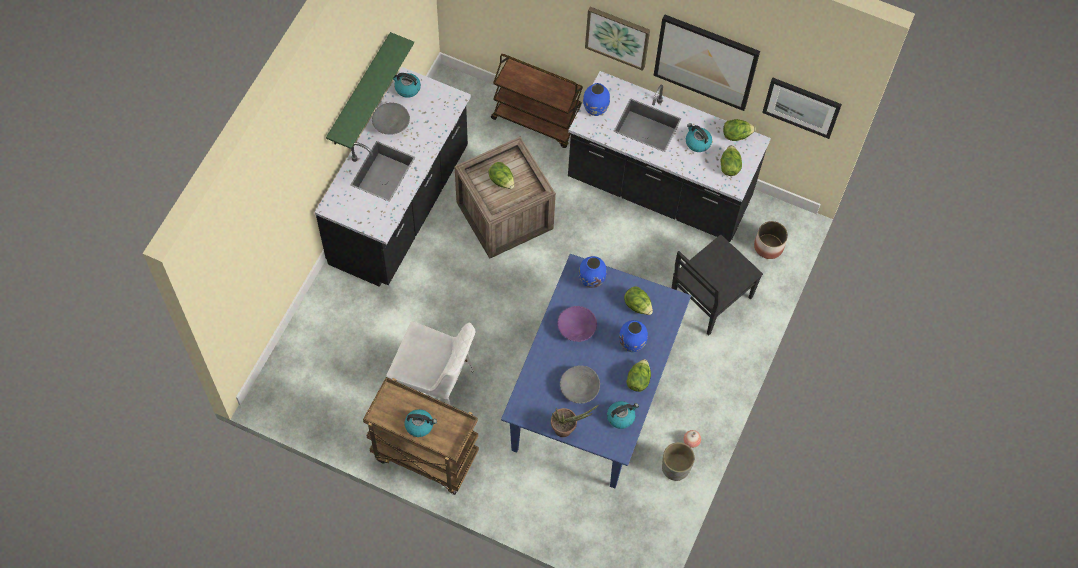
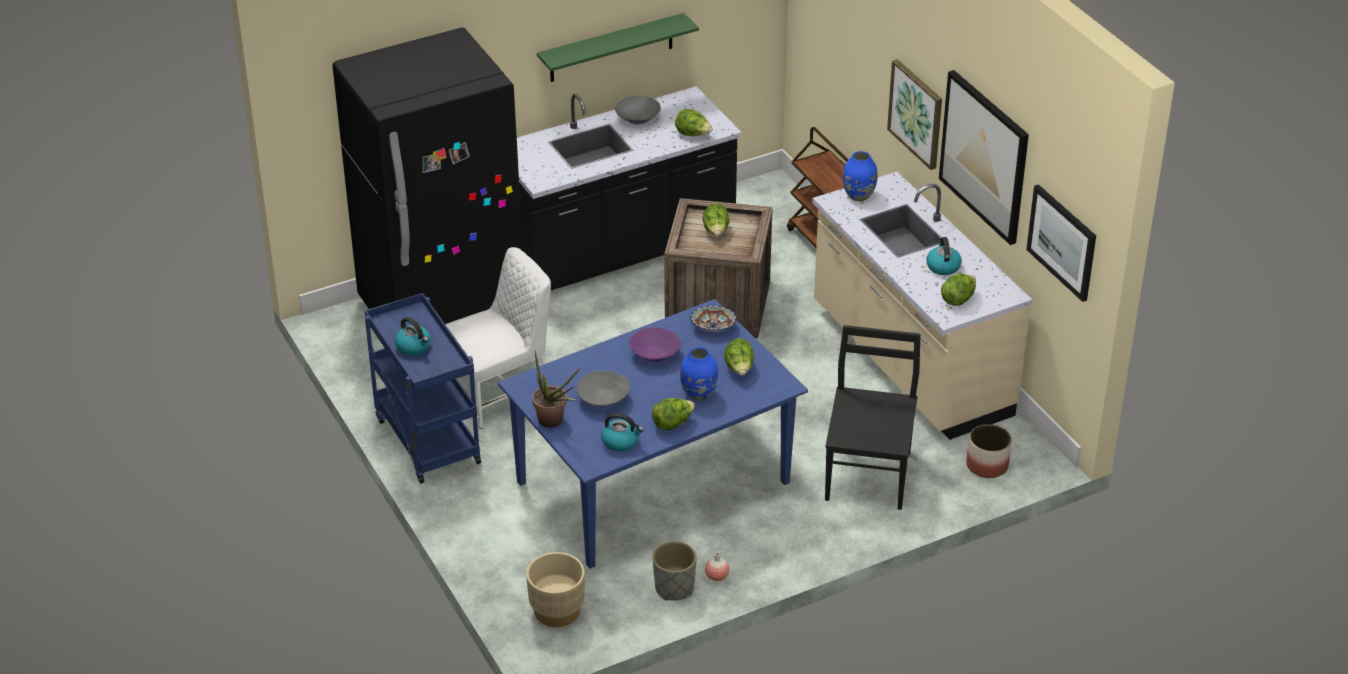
camera: 40 degrees right, 25 degrees down
brown cart [363,377,479,495] -> blue cart [365,293,481,484]
white chair [386,322,475,405] -> white chair turned 90 degrees counterclockwise [445,247,551,429]
kettle [393,73,421,98] -> none
black counter [568,71,771,242] -> beige counter [812,172,1032,440]
blue vase [578,256,607,288] -> bowl [690,306,737,332]
black chair [672,234,763,336] -> black chair turned 105 degrees clockwise [825,325,921,510]
lettuce [723,119,756,141] -> lettuce moved to [675,109,712,136]
none -> black fridge [332,27,523,324]
none -> beige planter [526,552,585,627]

